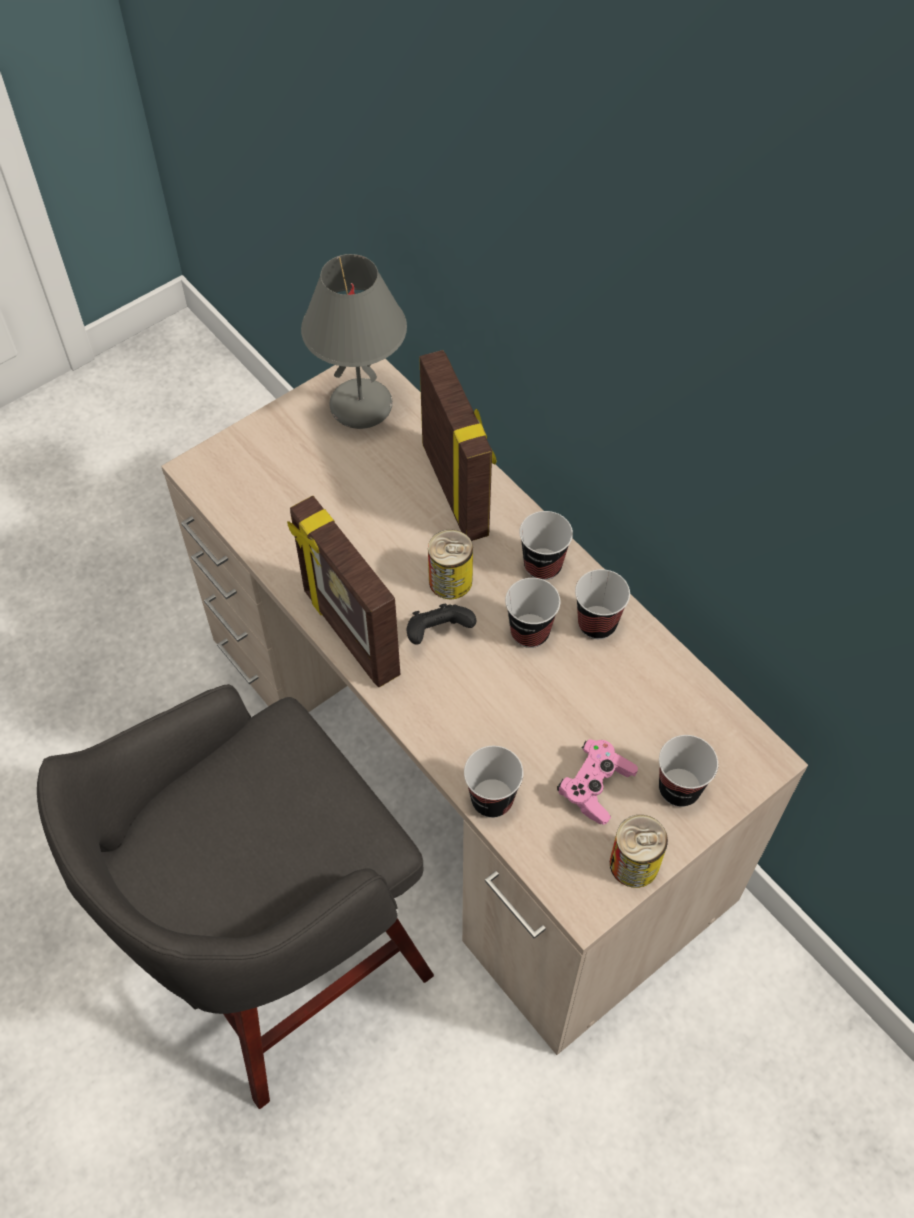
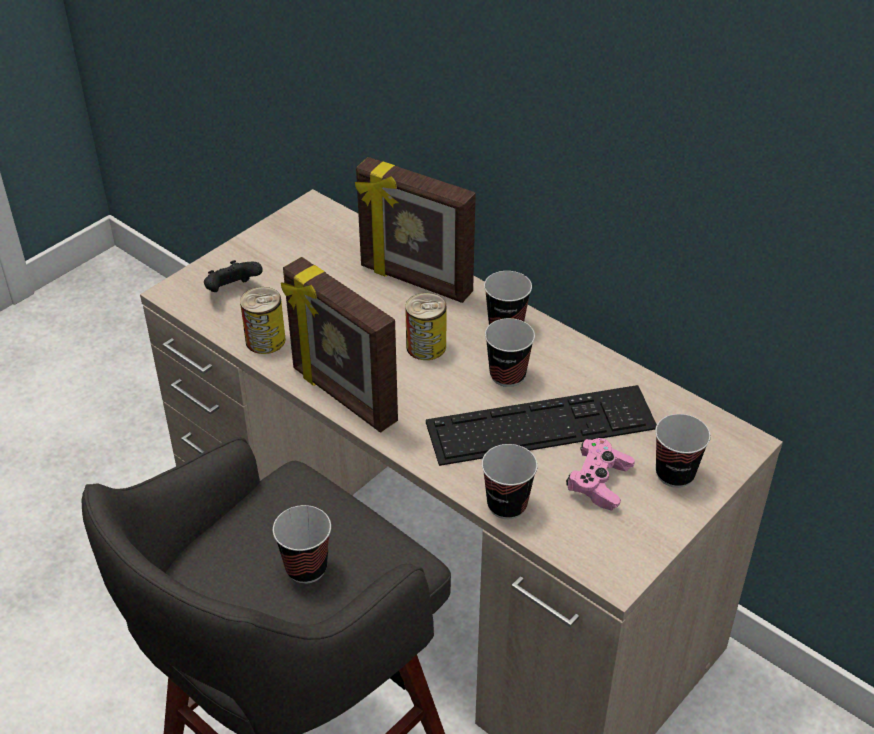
camera: 10 degrees left, 15 degrees down
grey table lamp [301,254,407,429] -> none
black game controller [407,604,476,644] -> black game controller moved to [204,260,263,292]
picture frame [419,350,496,541] -> picture frame turned 150 degrees clockwise [355,157,476,303]
cup [575,569,630,639] -> cup moved to [273,505,331,584]
can [610,815,668,888] -> can moved to [240,287,286,354]
none -> keyboard [426,385,657,466]

